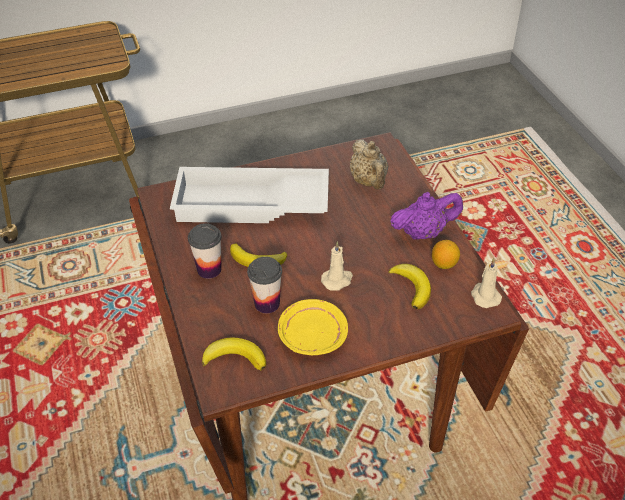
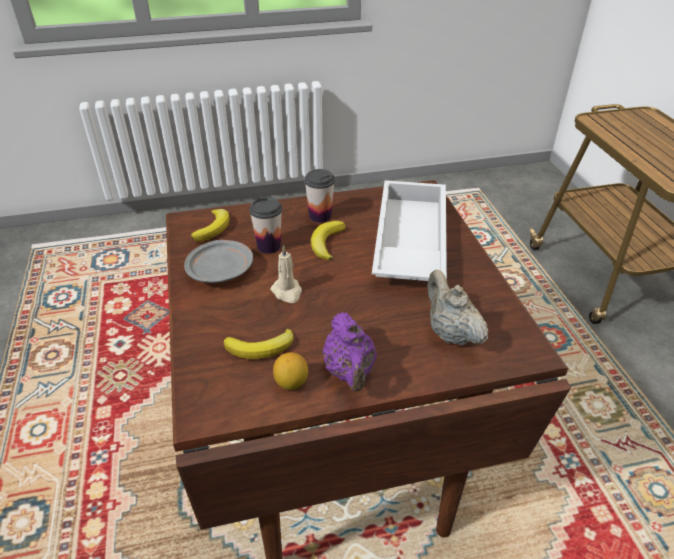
camera: 95 degrees right, 5 degrees down
yellow plate [278,299,348,355] -> grey plate [184,240,253,283]
beige teapot [350,139,388,190] -> beige teapot turned 75 degrees clockwise [427,270,488,345]
beige candle [471,258,502,308] -> none

